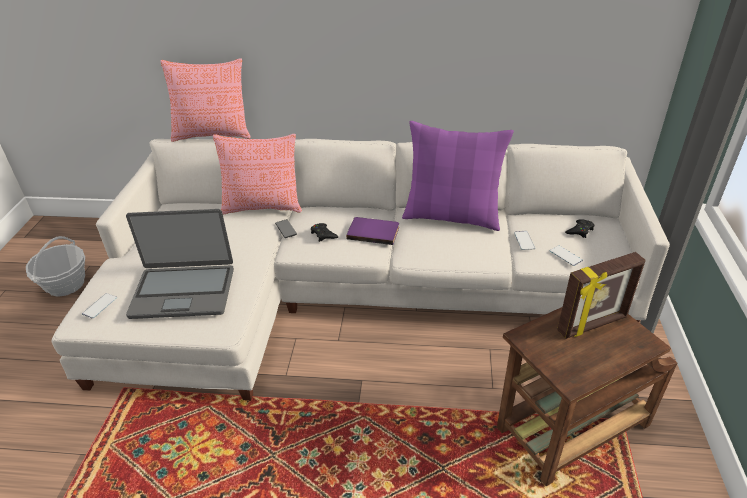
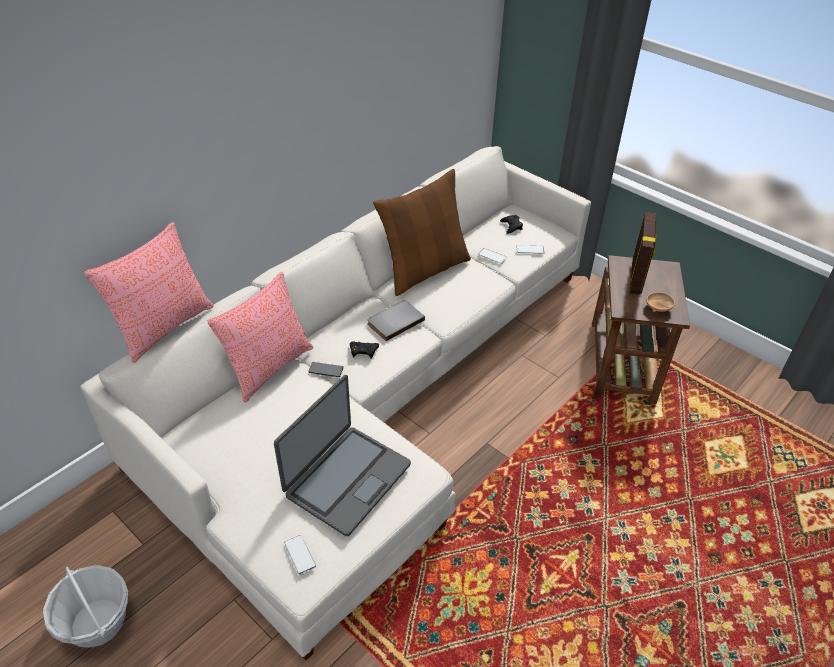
camera: 55 degrees left, 5 degrees up
purple book [346,217,399,245] -> grey book [367,300,425,341]
purple pillow [402,121,514,231] -> brown pillow [373,169,471,296]
none -> brown bowl [646,292,675,312]

